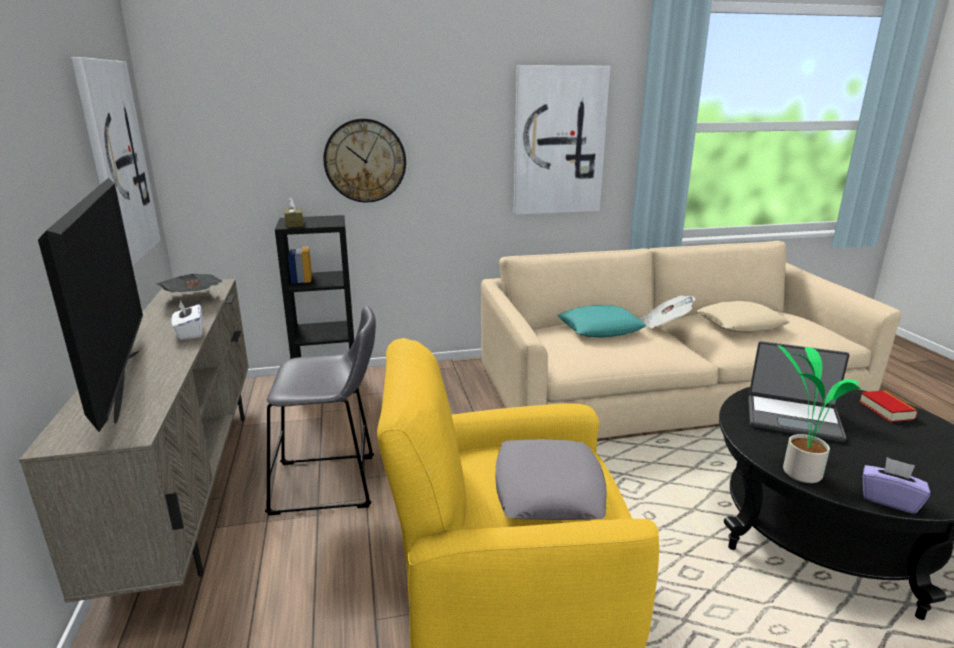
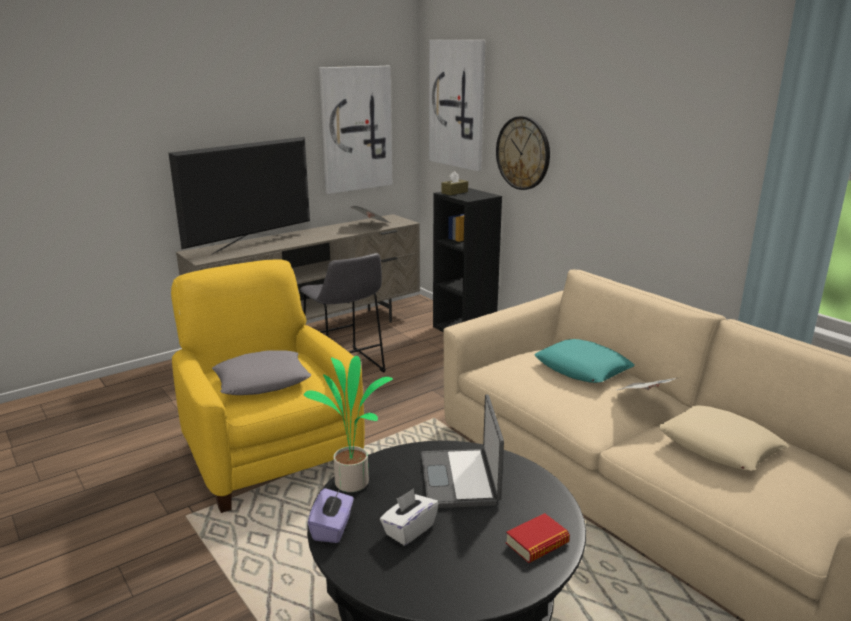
camera: 65 degrees right, 0 degrees up
white tissue box [171,300,202,340] -> white tissue box moved to [380,488,439,546]
picture [514,65,610,215] -> picture moved to [429,40,485,171]

